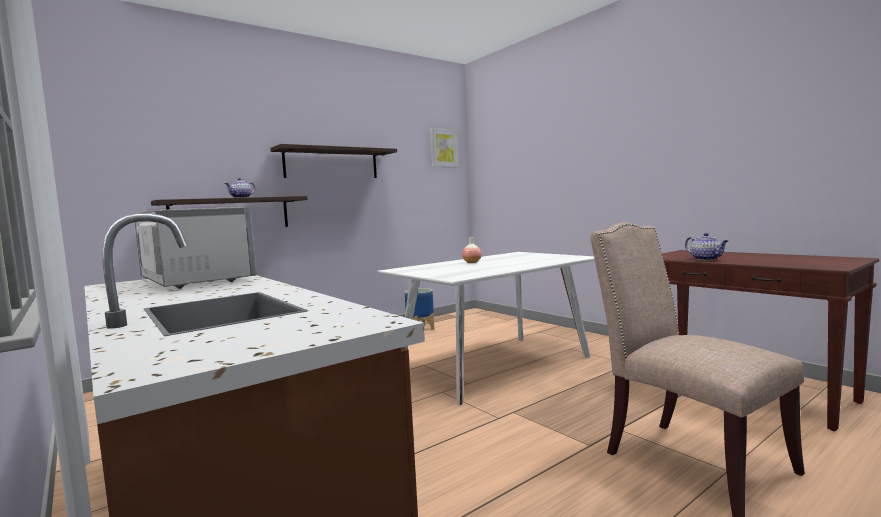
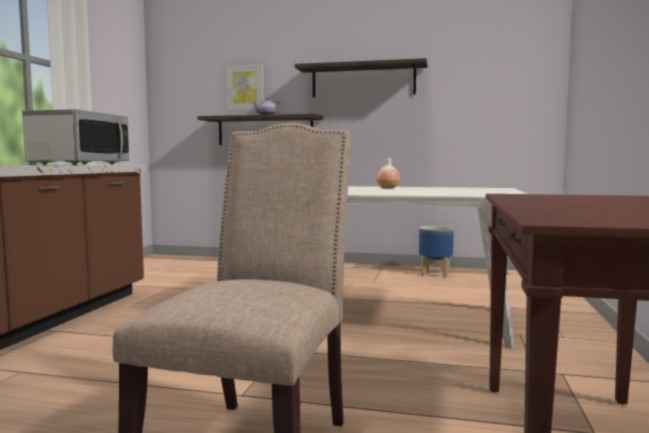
camera: 50 degrees right, 0 degrees up
picture [430,128,459,167] -> picture moved to [227,65,264,110]
teapot [685,233,728,260] -> none

